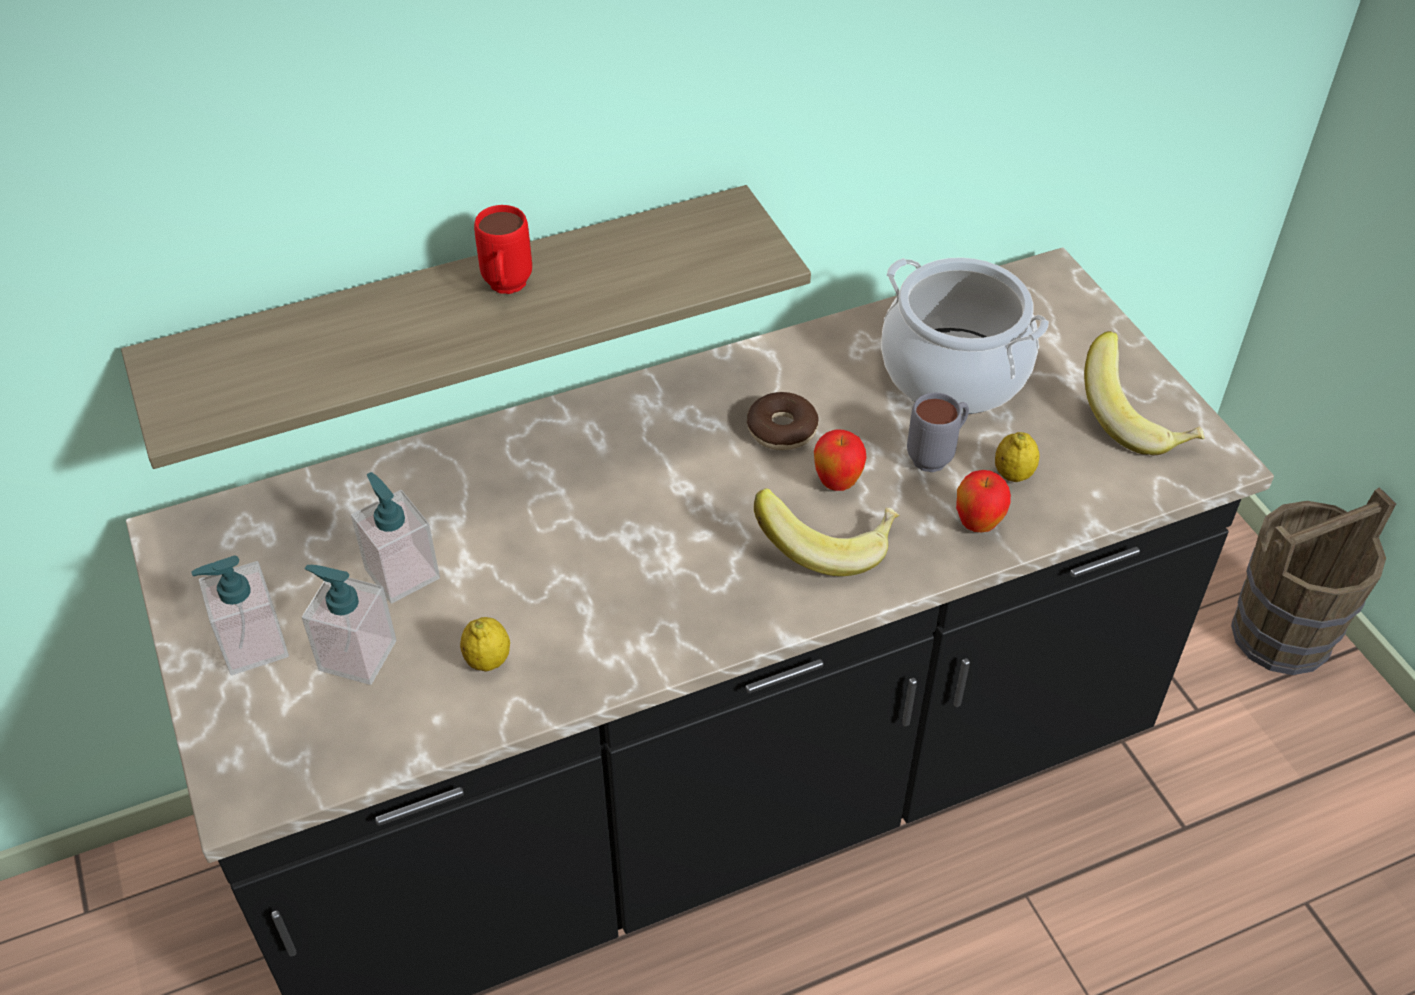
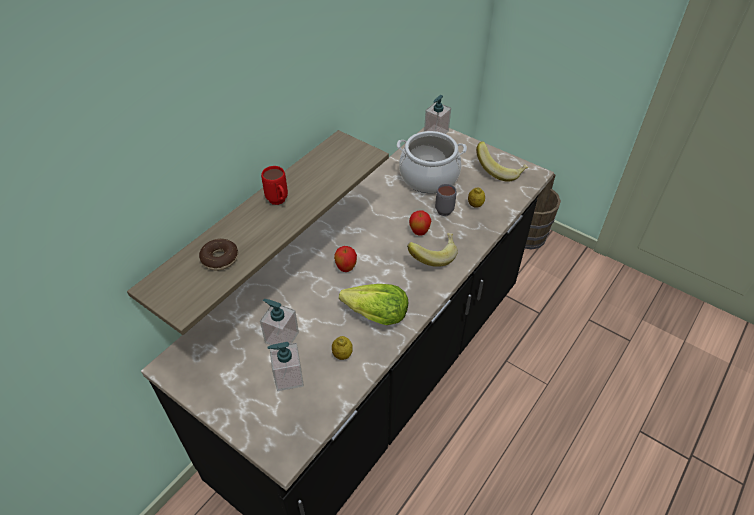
camera: 30 degrees left, 0 degrees up
soap dispenser [191,556,289,675] -> soap dispenser moved to [424,95,451,134]
donut [747,392,819,450] -> donut moved to [199,239,238,271]
apple [956,470,1011,532] -> apple moved to [334,246,357,272]
none -> lettuce [339,284,408,325]

